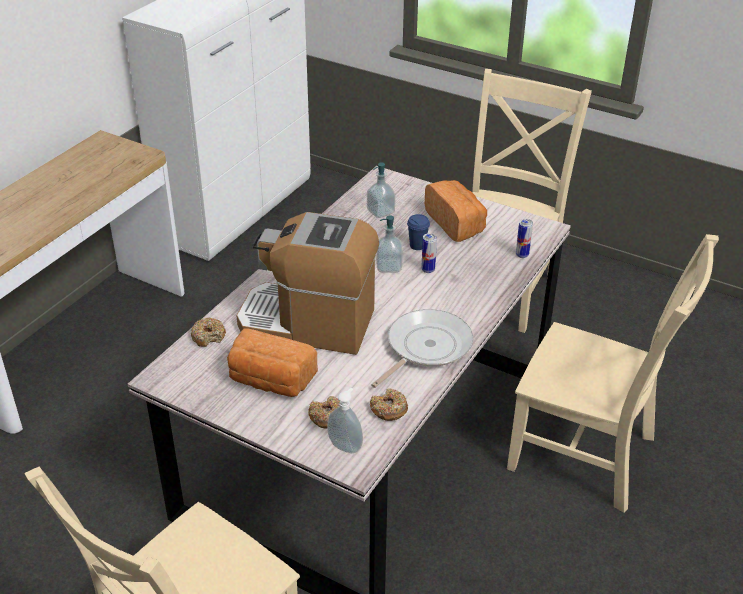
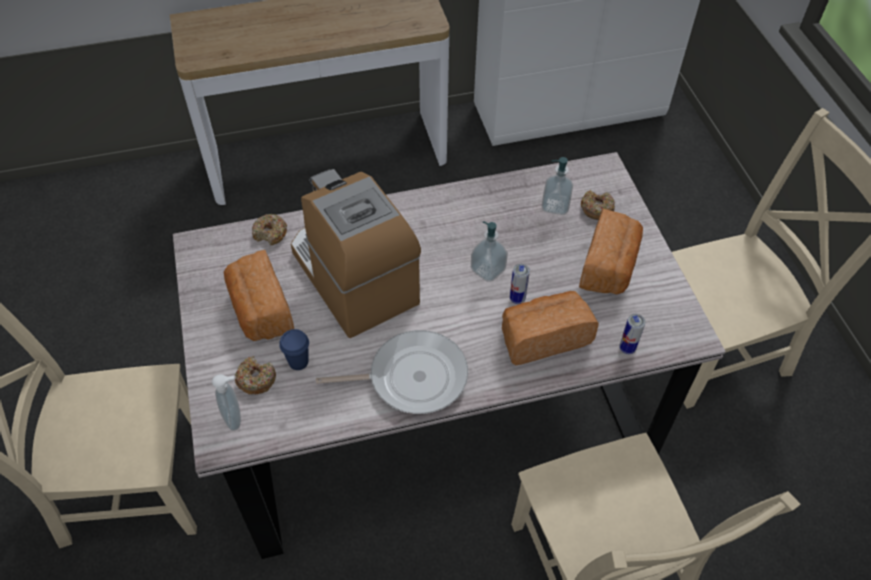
camera: 45 degrees right, 15 degrees up
donut [370,388,408,421] -> donut moved to [581,190,615,220]
blue cup [407,214,430,250] -> blue cup moved to [279,329,309,370]
none -> bread [502,291,599,365]

